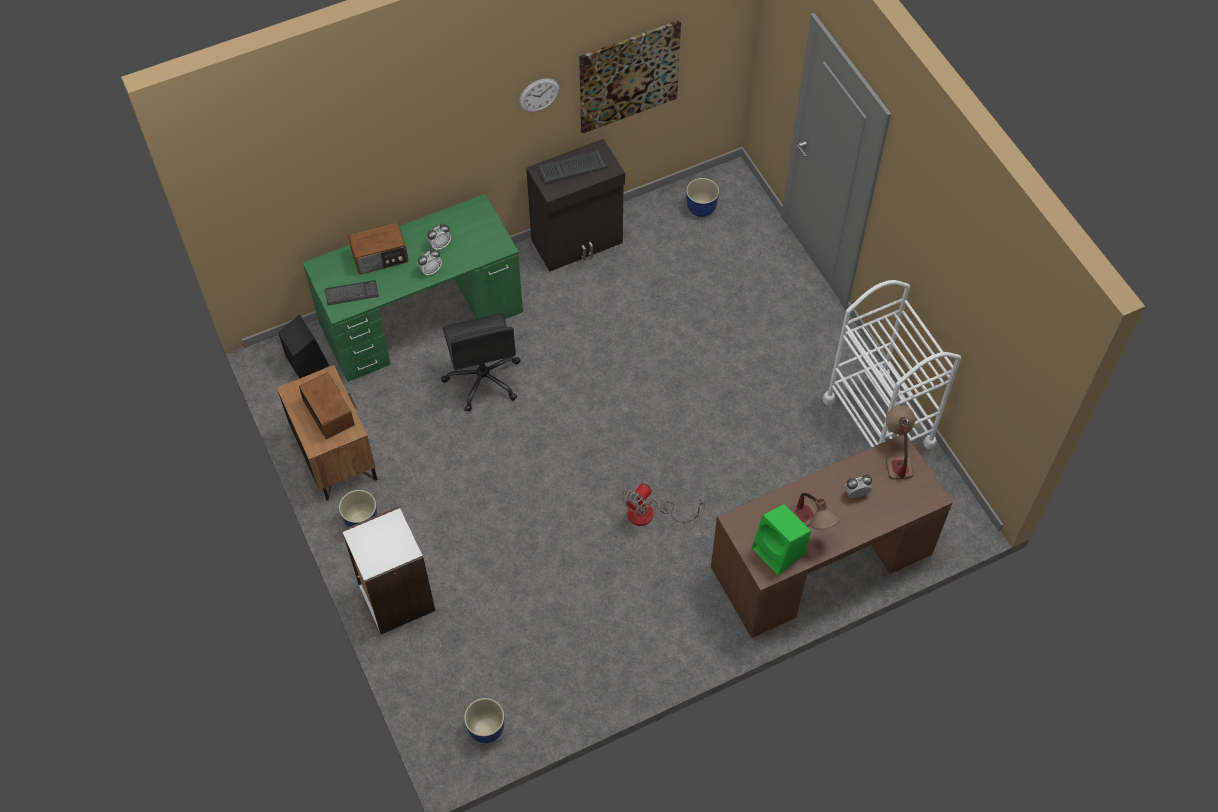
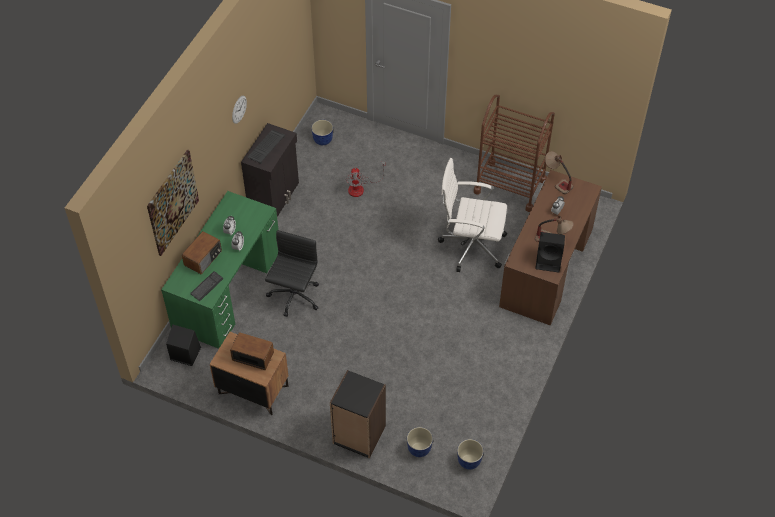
camera: 40 degrees left, 5 degrees down
planter [339,490,377,527] -> planter moved to [407,427,433,457]
white bookcase [342,506,435,634] -> black bookcase [330,370,386,458]
black office chair [441,313,520,412] -> black office chair turned 105 degrees counterclockwise [265,230,319,317]
picture [579,20,681,134] -> picture moved to [147,149,199,256]
fan [621,483,705,526] -> fan moved to [345,162,385,197]
green speaker [752,504,811,575] -> black speaker [535,232,565,272]
white cart [823,280,961,449] -> brown cart [474,95,555,212]
none -> white office chair [438,158,507,272]

